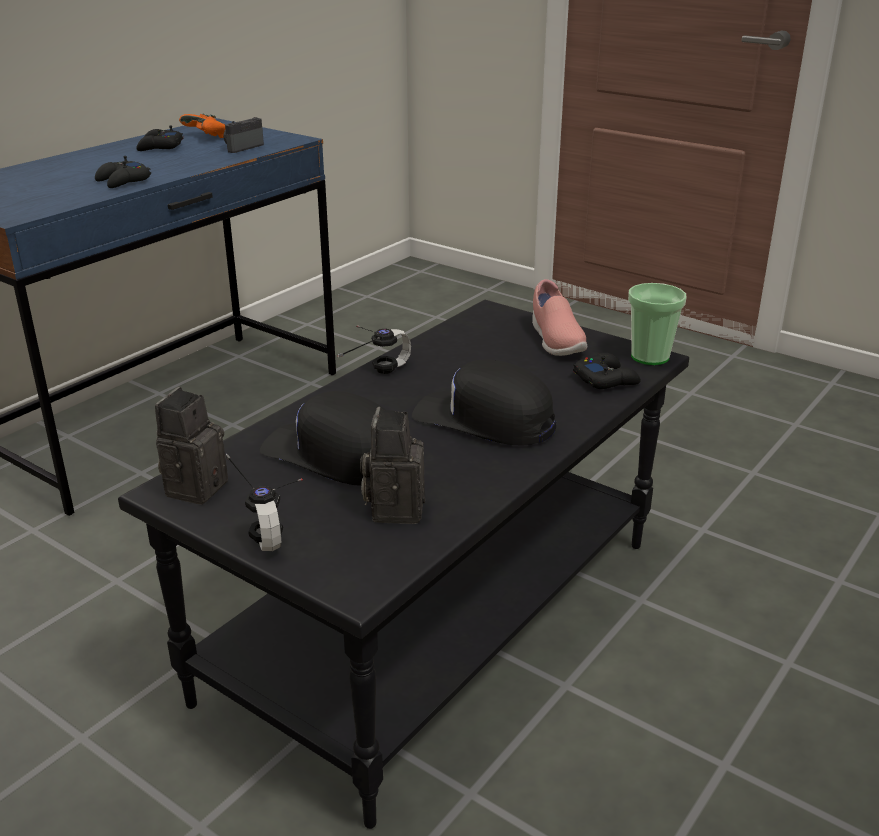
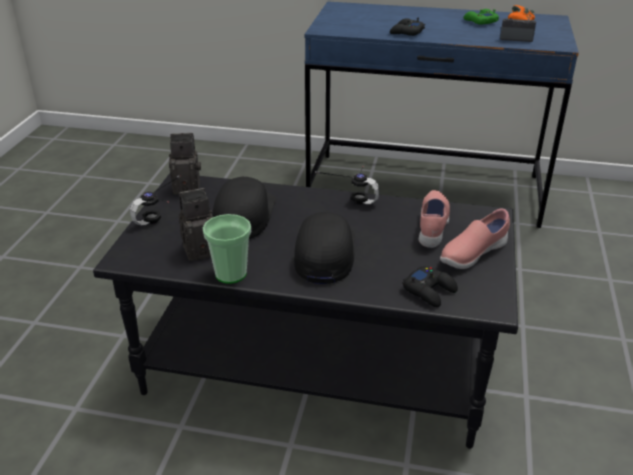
camera: 65 degrees right, 5 degrees up
black game controller [136,126,183,151] -> green game controller [464,9,499,25]
cup [628,283,687,365] -> cup moved to [203,214,251,284]
none -> pink shoe [419,190,450,248]

